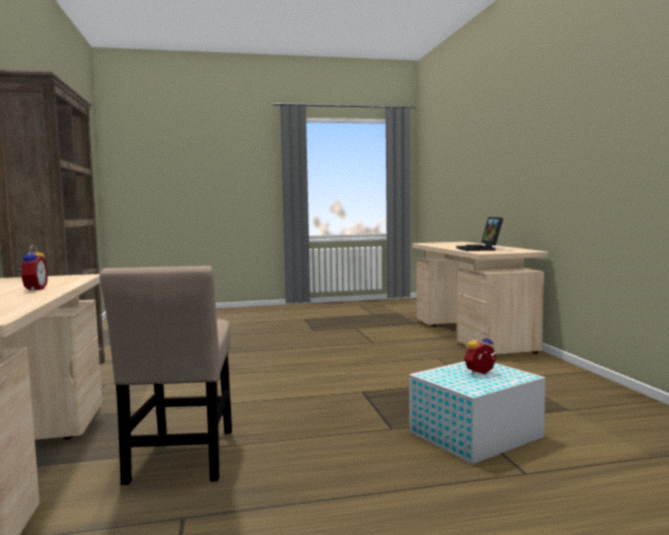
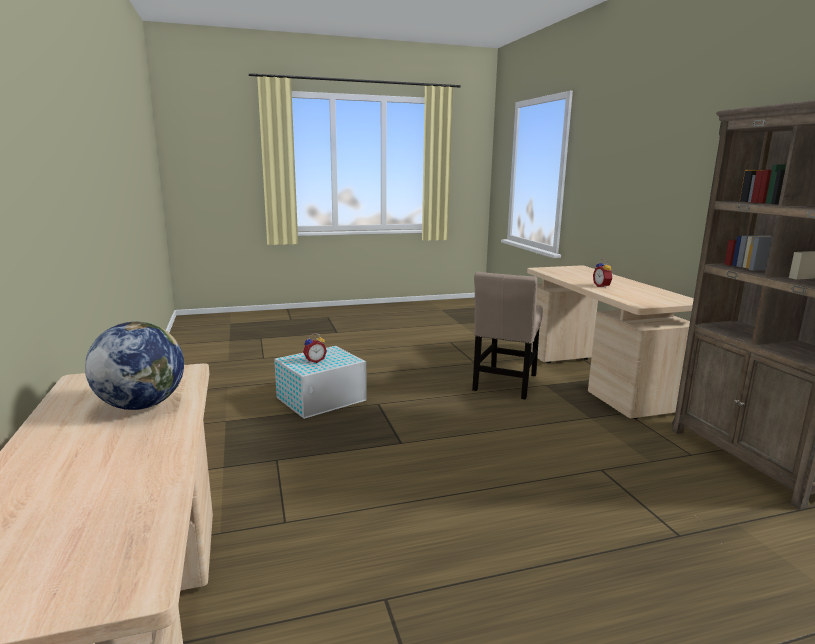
camera: 175 degrees right, 10 degrees up
beige chair [100,266,232,485] -> beige chair turned 150 degrees counterclockwise [472,272,543,399]
laptop [456,217,503,251] -> globe [85,322,184,410]

